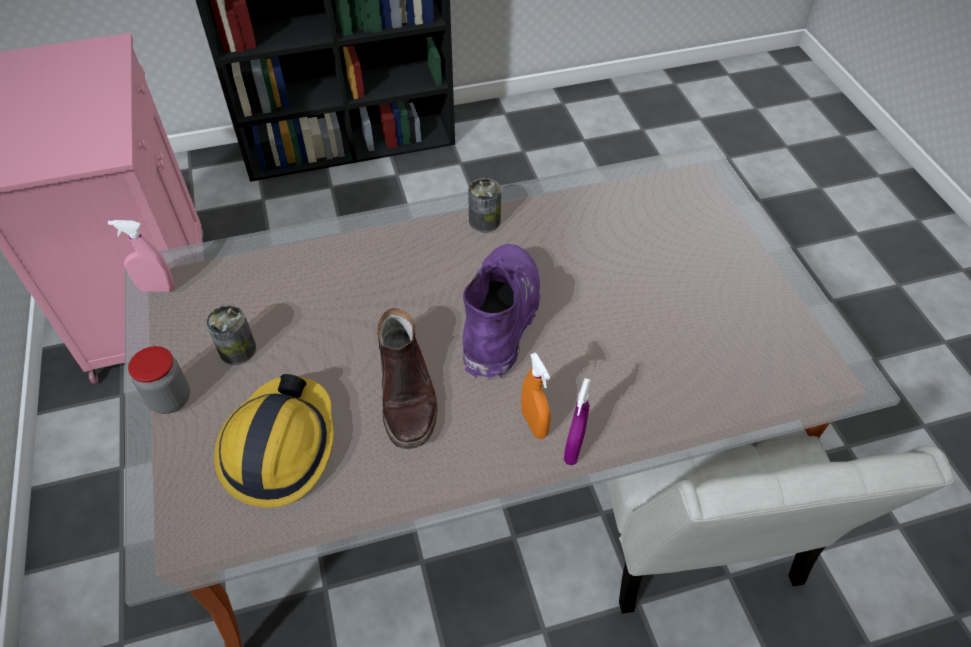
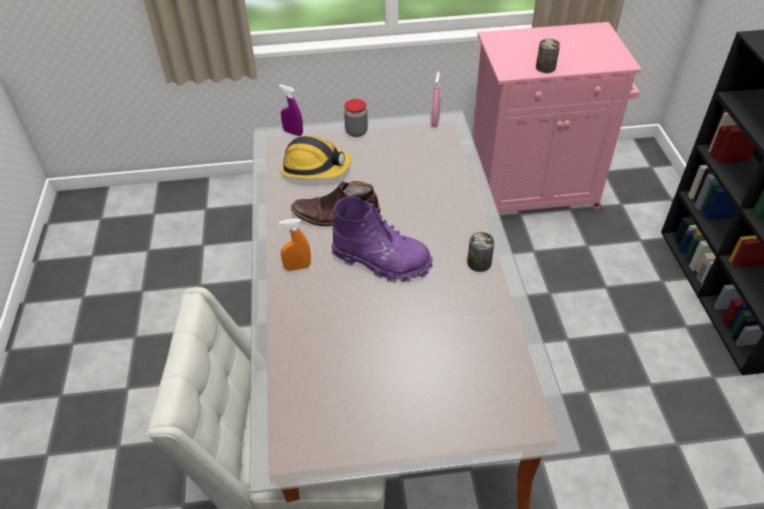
camera: 100 degrees right, 5 degrees down
can [206,305,256,365] -> can moved to [536,39,560,73]
purple spray bottle [564,378,591,465] -> purple spray bottle moved to [279,85,303,136]

